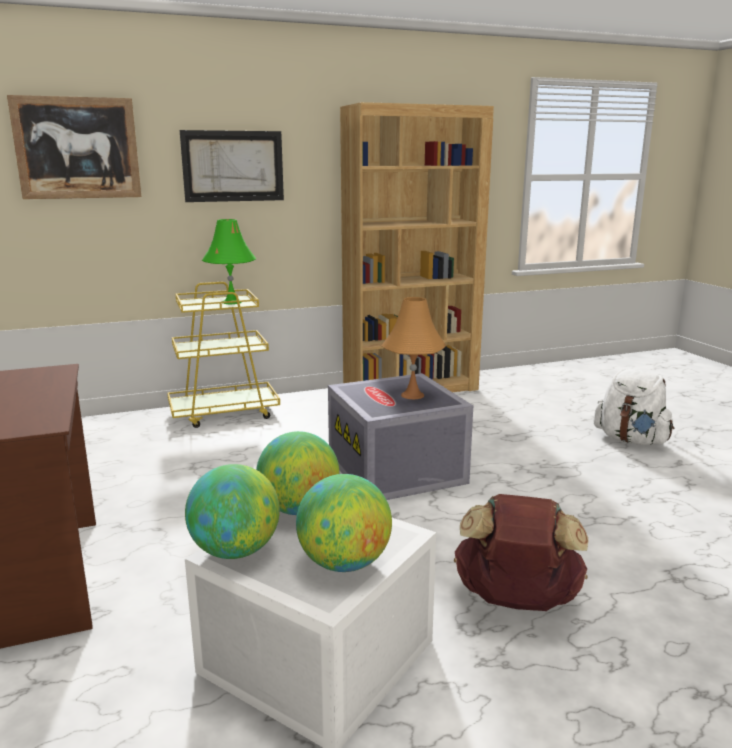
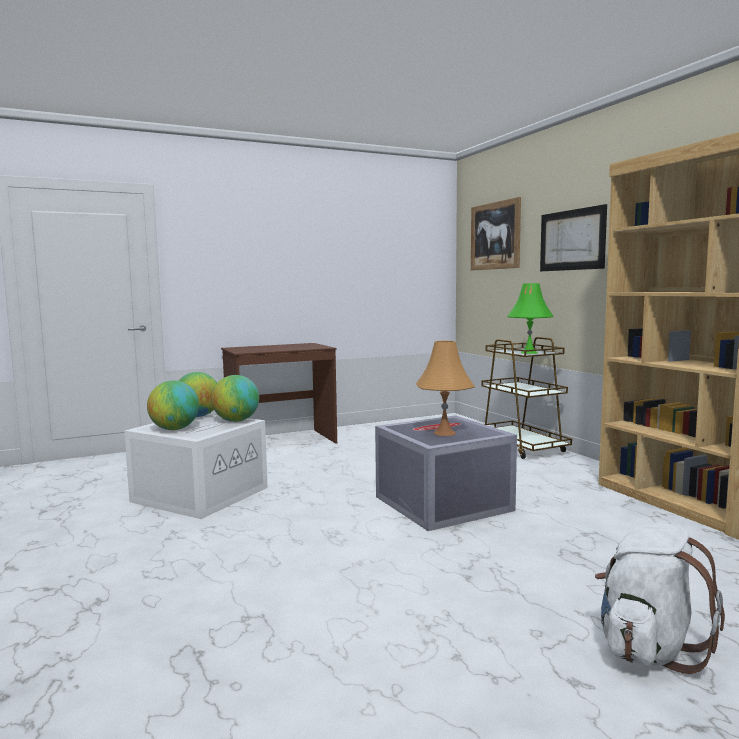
camera: 85 degrees right, 10 degrees down
yellow cart [167,282,280,428] -> brown cart [481,337,572,459]
brown backpack [454,494,588,611] -> none

